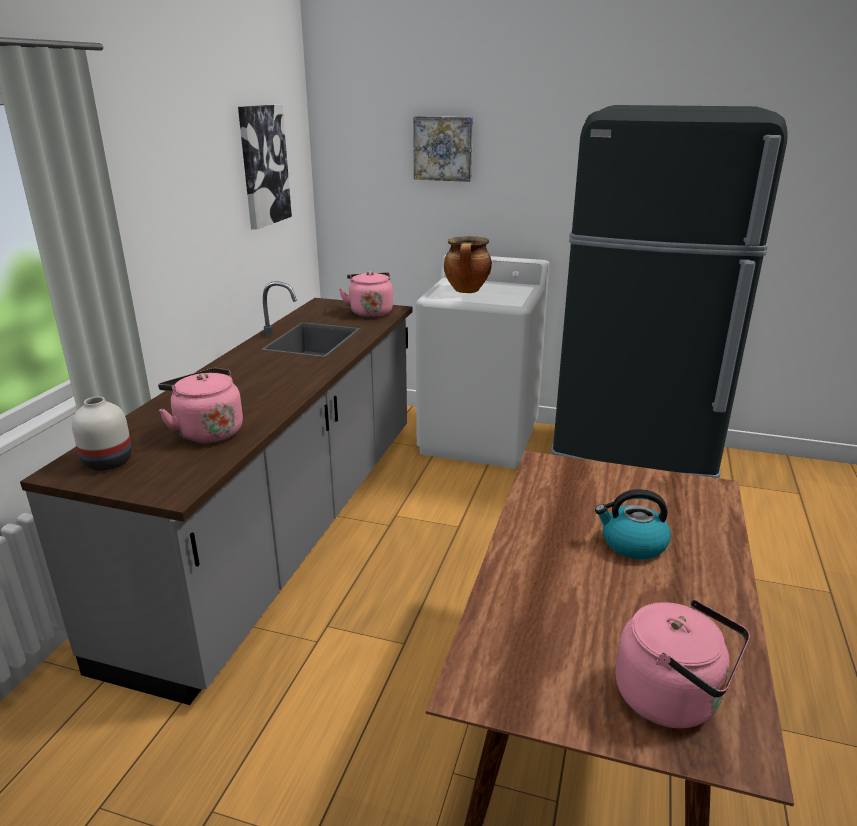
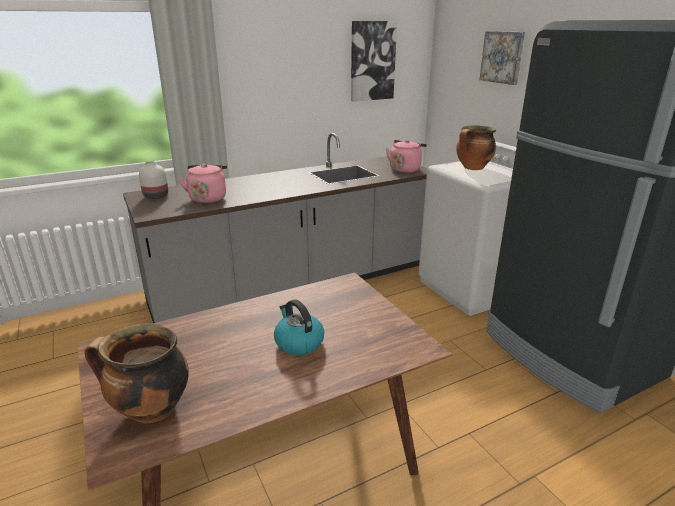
camera: 45 degrees right, 0 degrees up
pink kettle [615,599,750,729] -> cooking pot [84,323,189,423]

